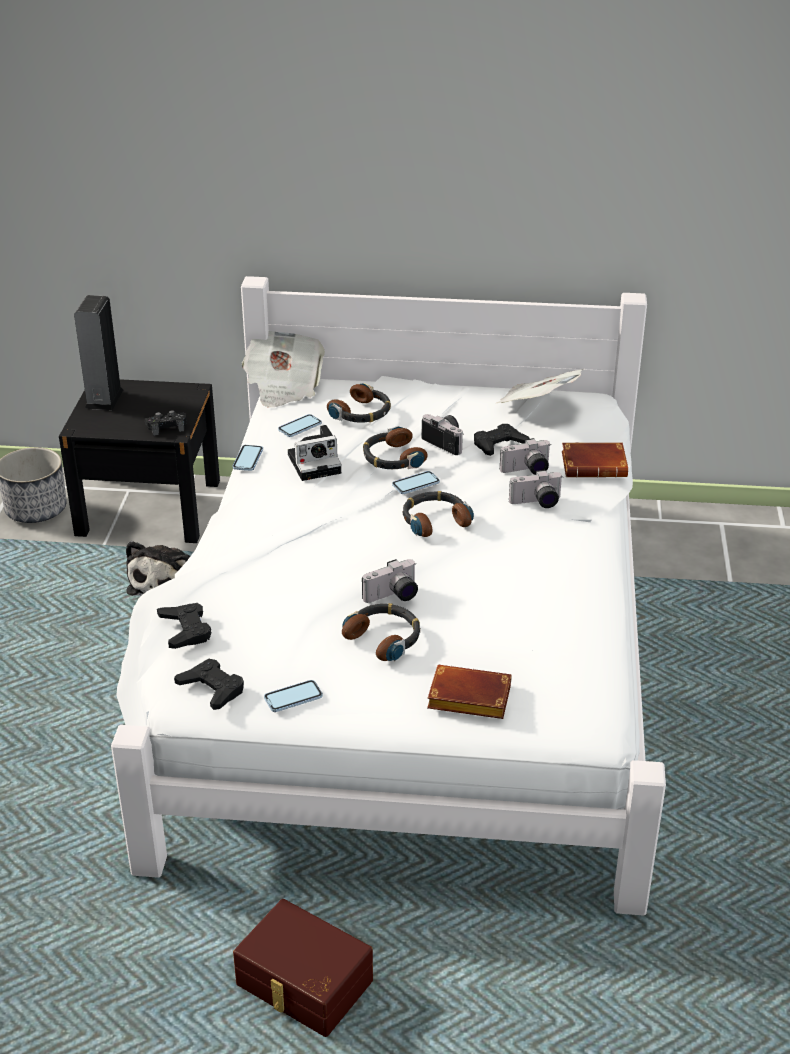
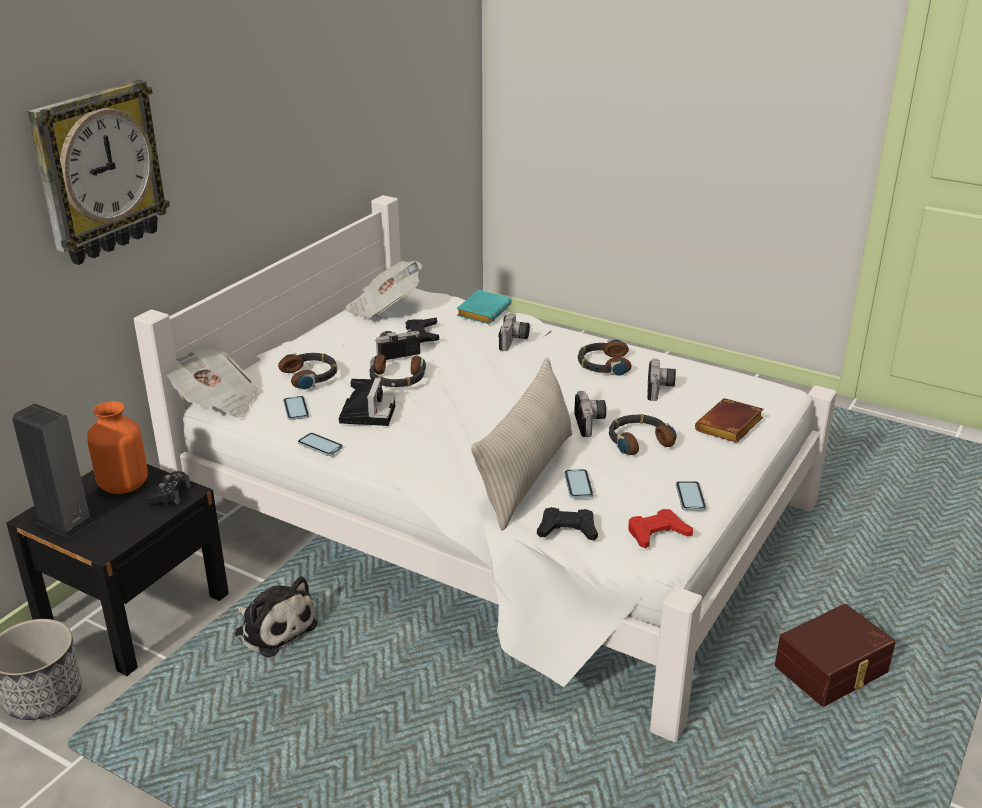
camera: 65 degrees left, 5 degrees down
black game controller [174,659,244,710] -> red game controller [629,509,693,548]
phone [392,471,440,494] -> phone moved to [564,469,593,498]
headphones [403,491,474,537] -> headphones moved to [578,339,632,376]
camera [500,438,550,475] -> camera moved to [647,358,676,401]
brown book [562,442,628,478] -> turquoise book [456,290,512,324]
none -> wall clock [27,80,170,265]
none -> orange vase [87,401,148,494]
none -> beige pillow [471,358,572,531]

